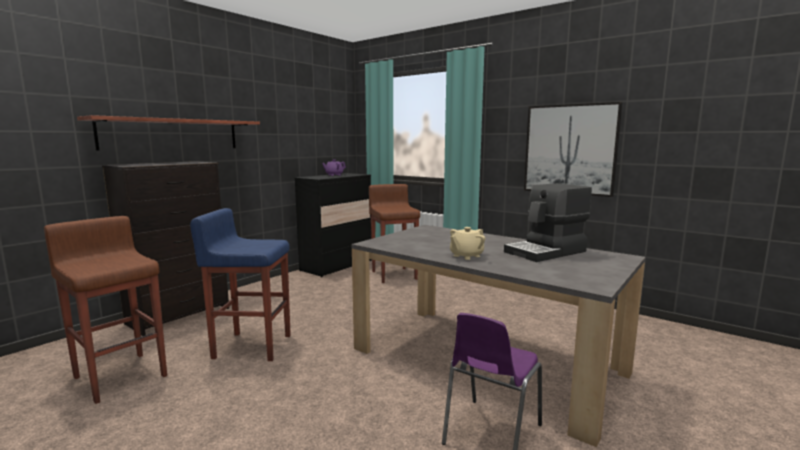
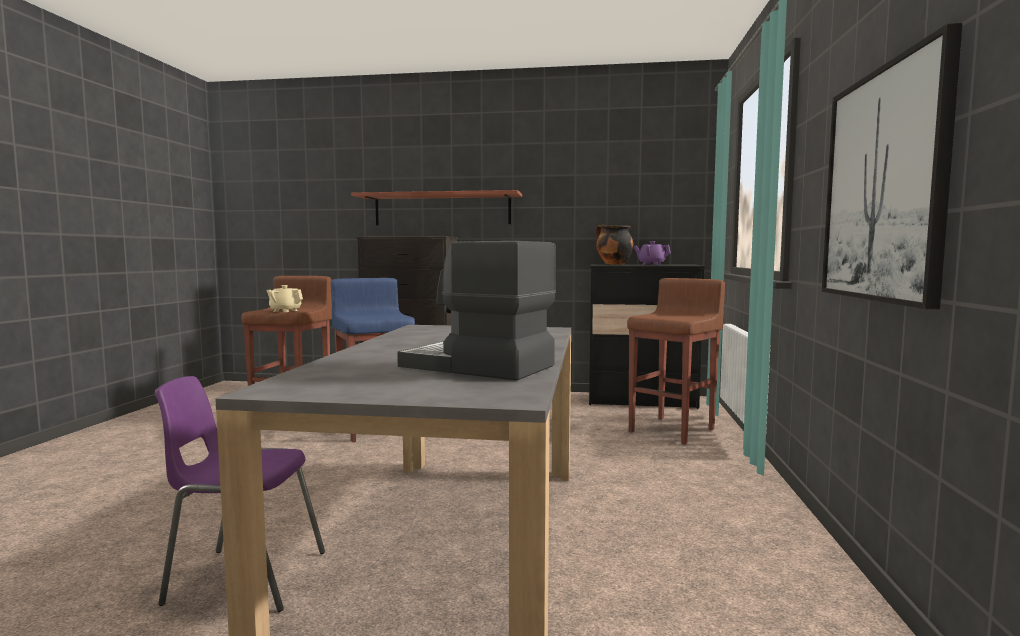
camera: 60 degrees right, 5 degrees down
beige teapot [450,227,485,260] -> beige teapot moved to [266,285,303,312]
none -> cooking pot [596,225,633,265]

